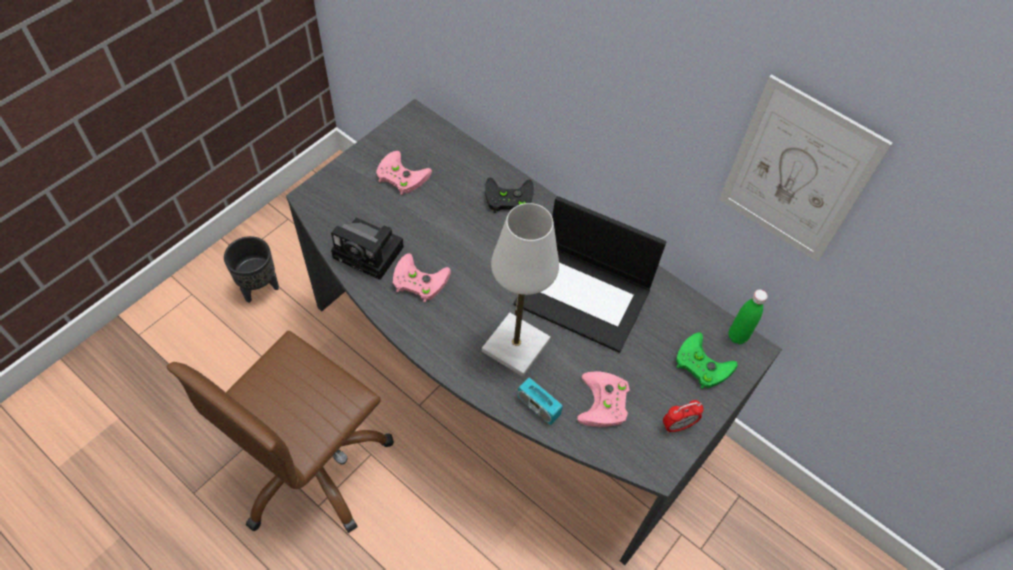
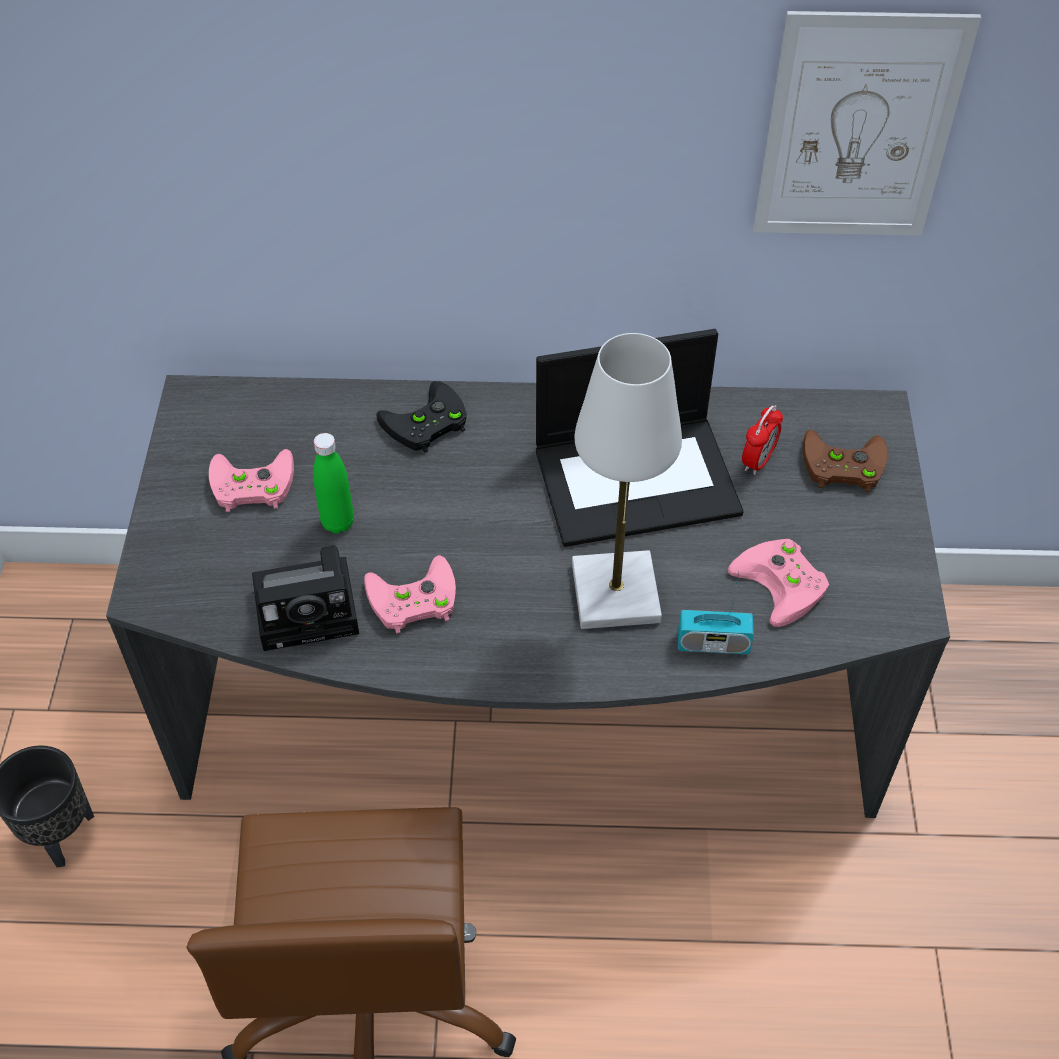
camera: 35 degrees left, 5 degrees down
alarm clock [663,400,704,433] -> alarm clock moved to [742,405,783,475]
green game controller [676,332,738,389] -> brown game controller [803,430,887,492]
green bottle [728,290,768,344] -> green bottle moved to [313,433,354,533]

